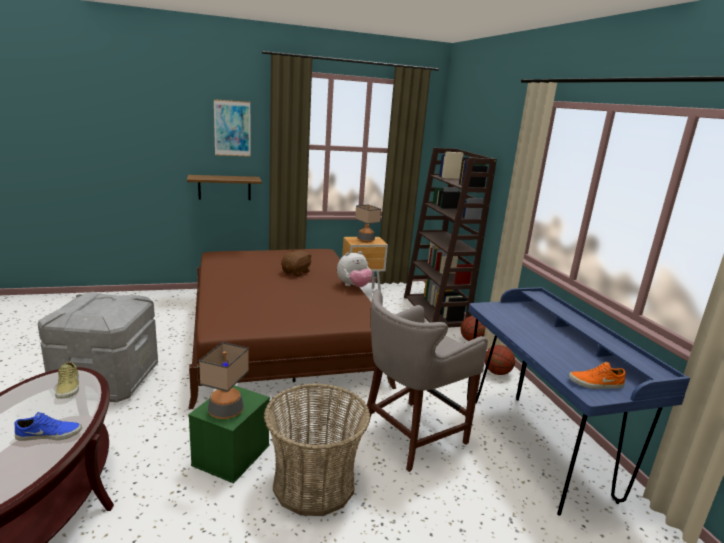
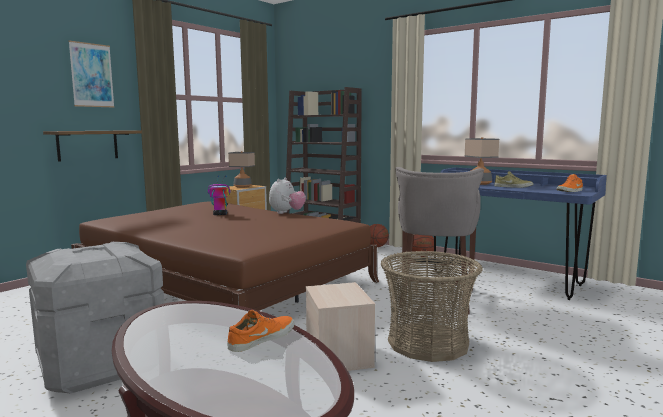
camera: 35 degrees left, 10 degrees down
blue shoe [14,412,82,441] -> orange shoe [227,310,294,352]
beige shoe [55,362,79,399] -> beige shoe moved to [494,171,533,188]
green storage box [188,385,270,484] -> beige storage box [306,282,375,371]
table lamp [199,342,249,419] -> table lamp moved to [464,137,499,185]
brown plush toy [281,250,312,276] -> toy robot [208,175,231,215]

